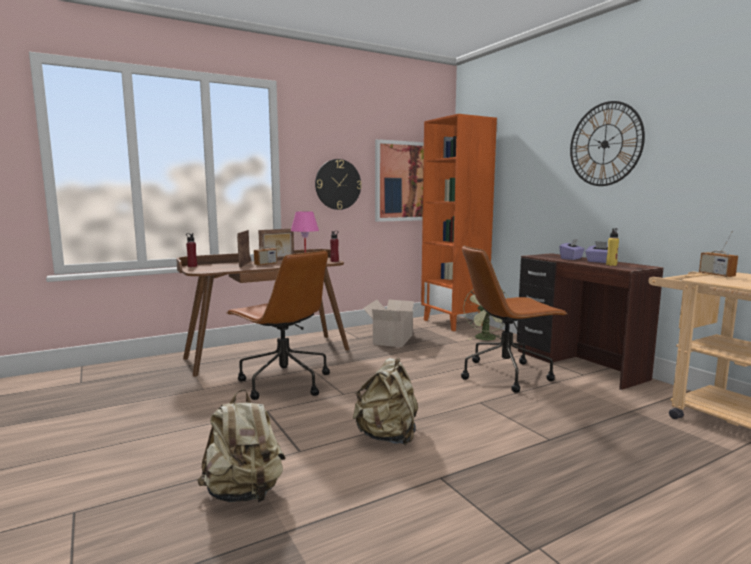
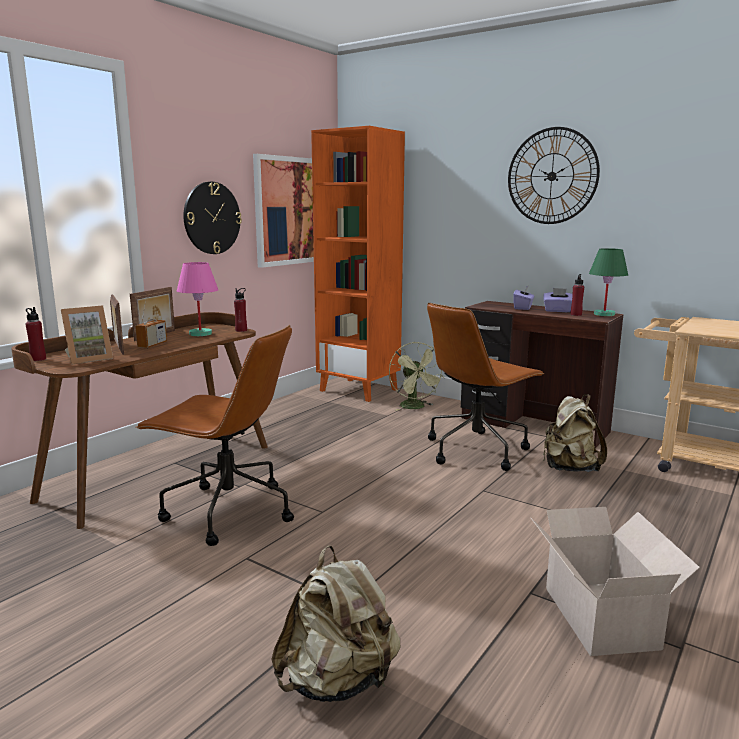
camera: 25 degrees left, 5 degrees up
beige backpack [353,358,418,445] -> beige backpack moved to [543,394,607,472]
cardboard box [363,300,422,347] -> cardboard box moved to [531,507,700,656]
yellow bottle [606,228,619,266] -> red bottle [571,274,584,316]
radio [699,231,738,277] -> none
none -> picture frame [61,305,113,365]
none -> green table lamp [589,248,628,316]

